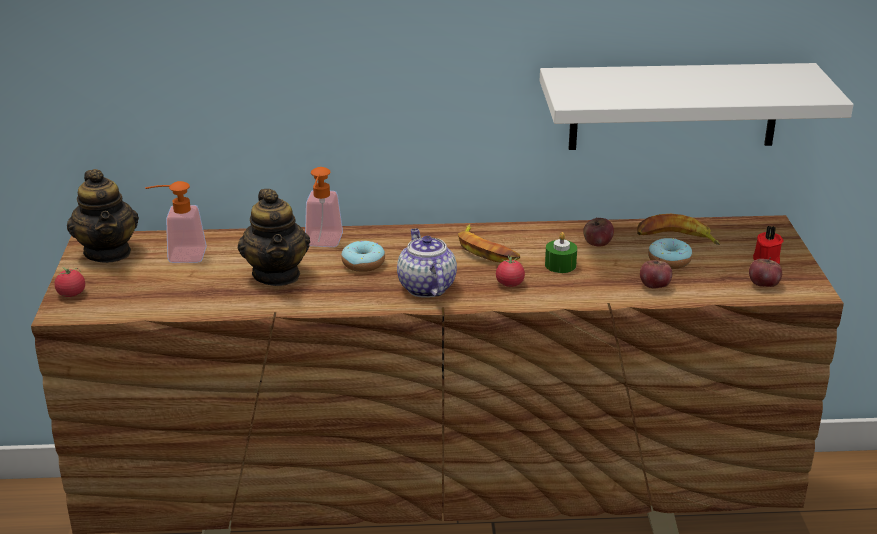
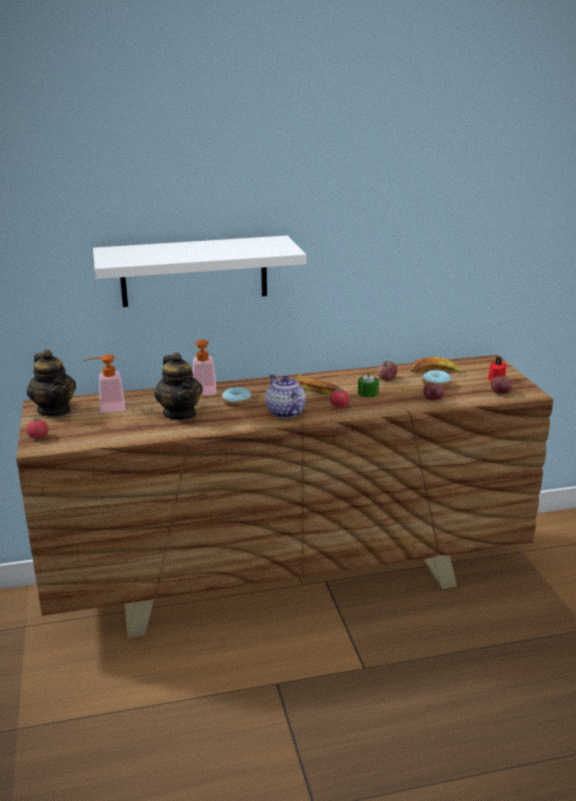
camera: 10 degrees left, 5 degrees down
white shelf [540,63,853,150] -> white shelf moved to [93,236,306,307]

